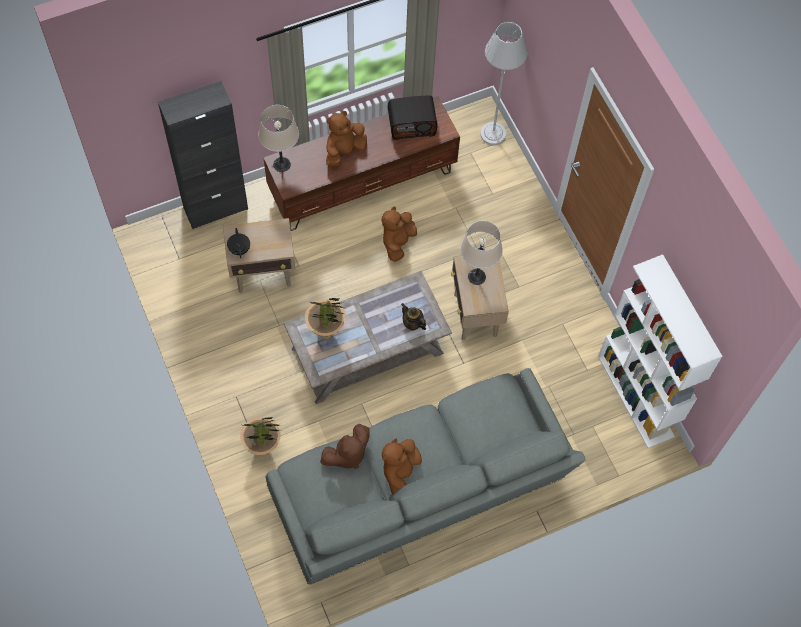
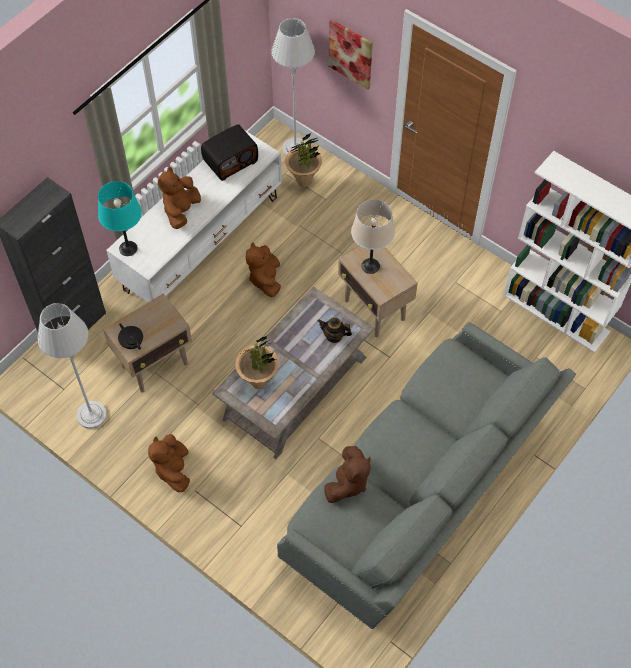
camera: 25 degrees left, 5 degrees down
potted plant [240,417,281,455] -> potted plant moved to [285,133,322,187]
beige table lamp [258,105,299,172] -> turquoise table lamp [98,181,142,256]
brown tv stand [263,96,460,231] -> white tv stand [106,130,282,302]
brown plush toy [382,439,422,495] -> brown plush toy moved to [148,434,190,492]
none -> grey floor lamp [37,303,107,429]
none -> picture [329,19,373,89]

